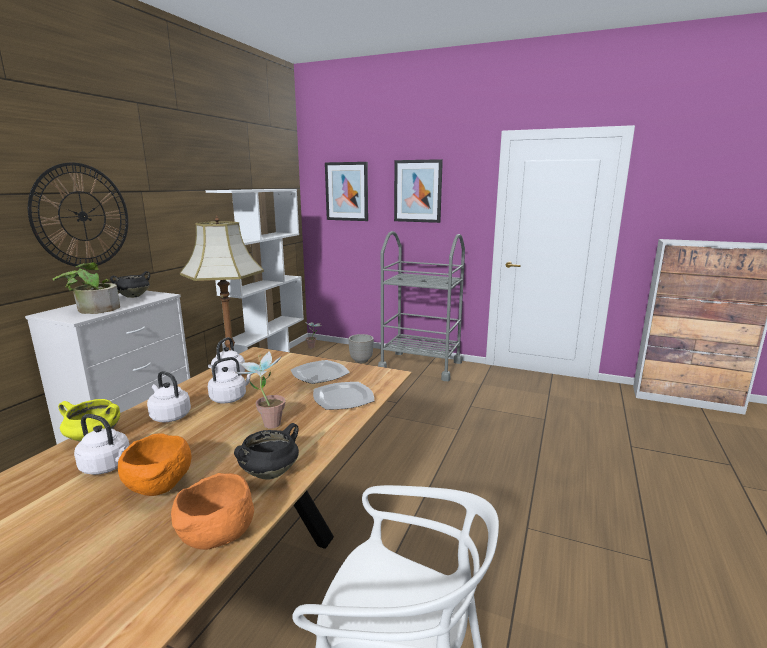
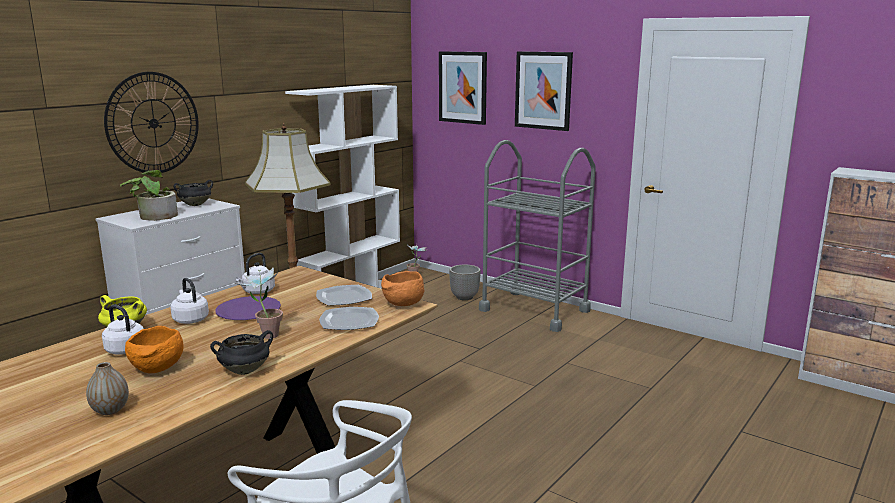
camera: 15 degrees right, 0 degrees up
orange bowl [171,473,254,550] -> orange bowl moved to [381,271,424,306]
white kettle [208,357,251,403] -> purple plate [215,296,281,320]
none -> vase [86,362,129,415]

